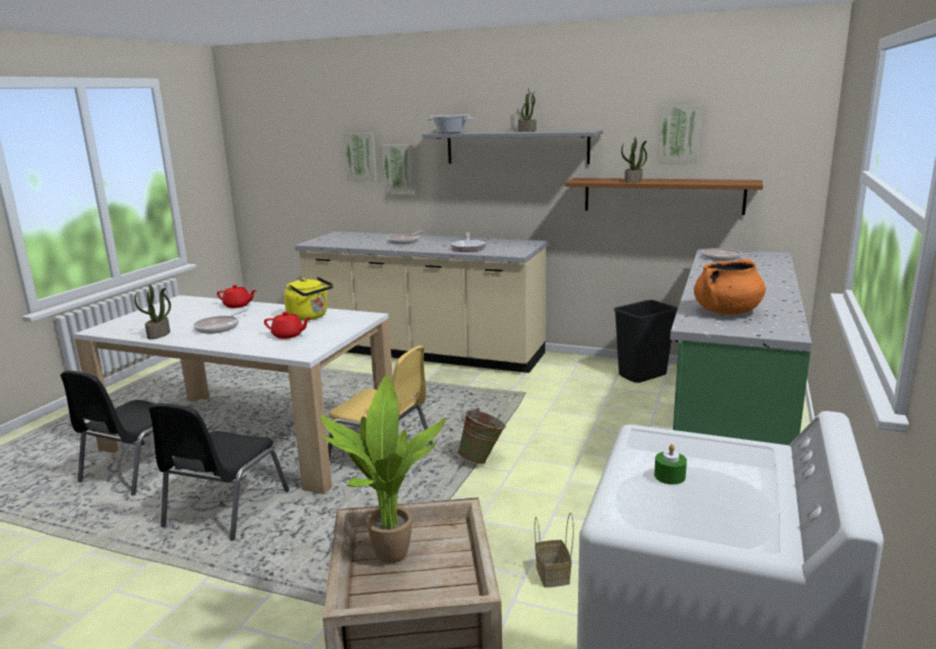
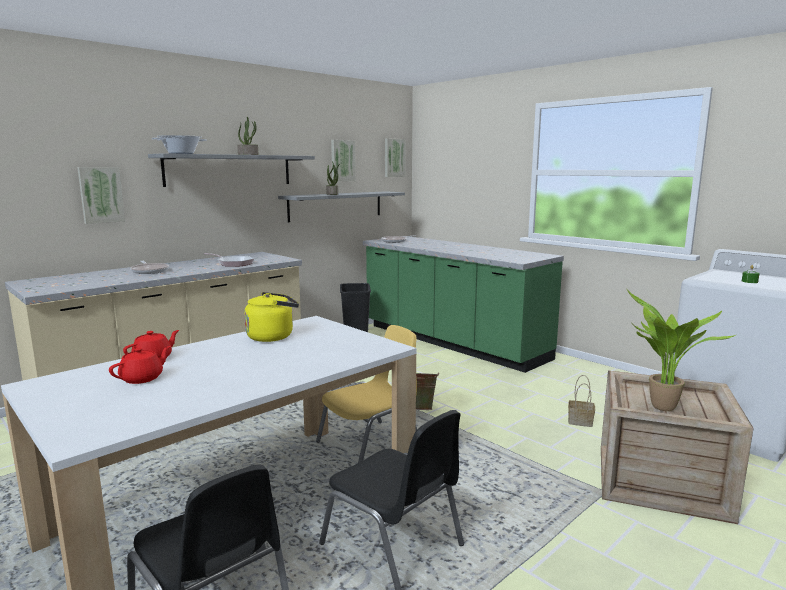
camera: 65 degrees left, 5 degrees down
potted plant [134,284,171,339] -> none
frying pan [193,309,248,334] -> none
red teapot [264,312,311,339] -> red teapot moved to [109,346,171,384]
picture [344,133,377,181] -> picture moved to [385,138,406,177]
brown shelf [565,178,763,215] -> grey shelf [278,191,405,222]
orange cooking pot [694,259,766,314] -> none

